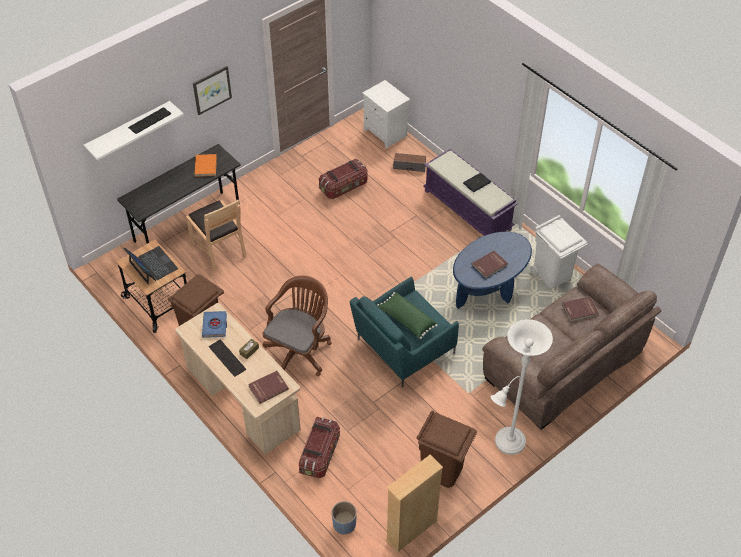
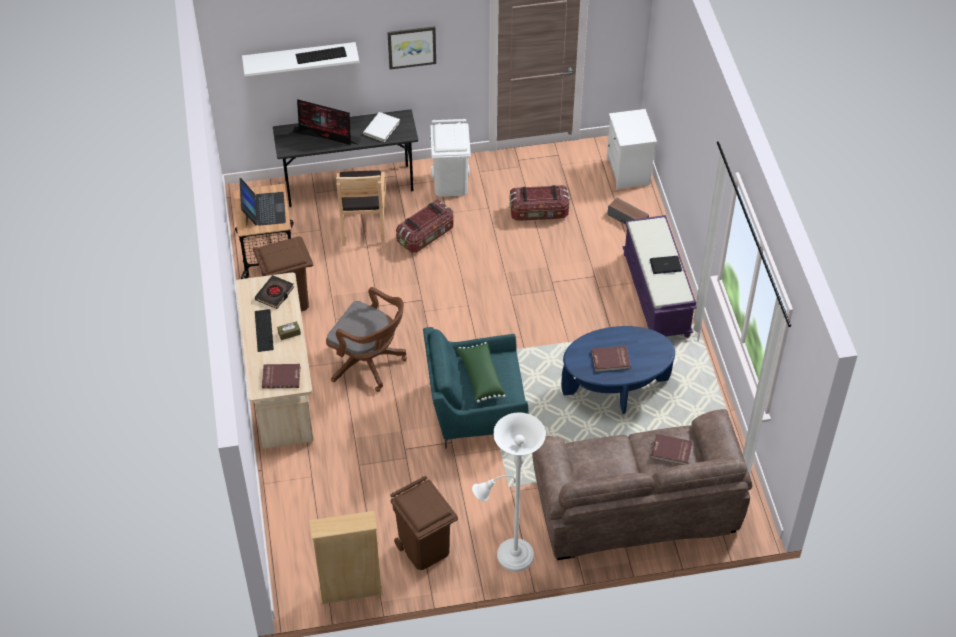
camera: 30 degrees right, 0 degrees up
orange book [194,154,217,177] -> white book [363,112,400,142]
blue book [202,311,227,338] -> black book [255,275,294,309]
brown office chair [263,276,332,376] -> brown office chair turned 60 degrees clockwise [326,287,407,392]
storage box [299,417,340,478] -> storage box moved to [396,199,453,253]
blue planter [332,501,357,534] -> none
white trash can [530,215,587,288] -> white trash can moved to [430,119,471,197]
none -> monitor [292,99,361,145]

